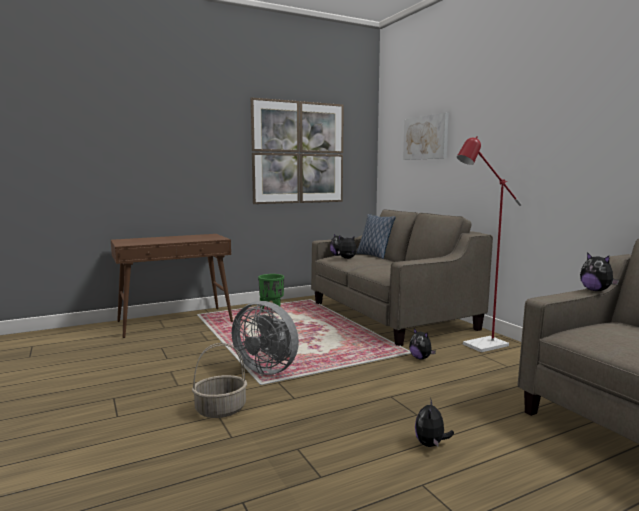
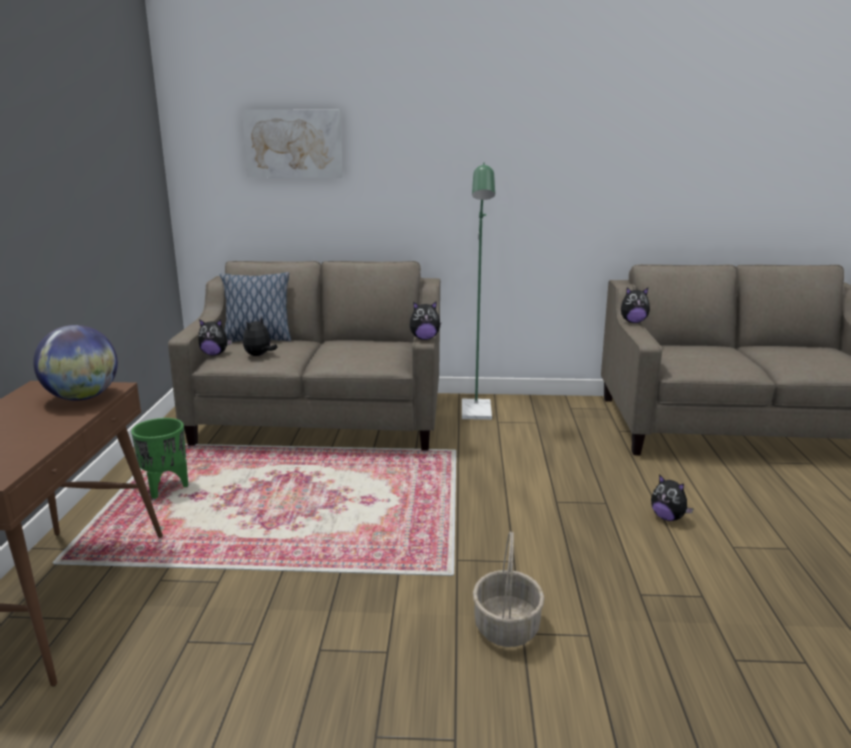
camera: 60 degrees left, 10 degrees up
grey fan [232,301,299,375] -> none
picture [251,97,344,204] -> none
plush toy [409,328,436,360] -> plush toy moved to [410,301,441,340]
red floor lamp [457,136,522,352] -> green floor lamp [462,162,495,420]
none -> globe [33,325,118,401]

